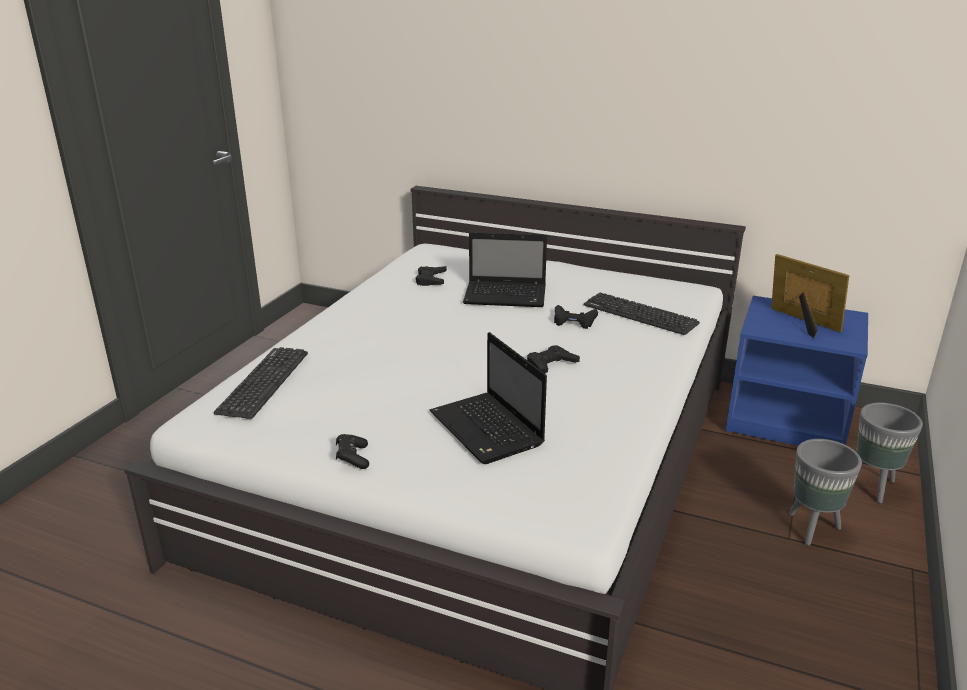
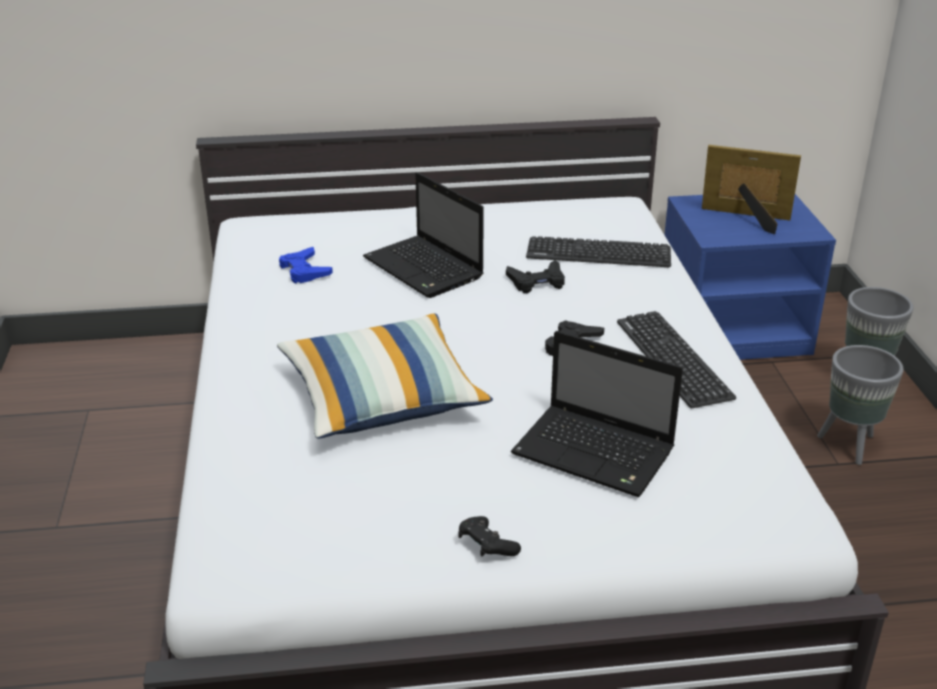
camera: 30 degrees left, 5 degrees up
keyboard [214,347,308,419] -> keyboard moved to [617,311,736,408]
black game controller [416,266,447,286] -> blue game controller [279,247,333,283]
laptop [463,232,547,307] -> laptop turned 75 degrees clockwise [363,172,484,298]
none -> pillow [277,313,493,439]

